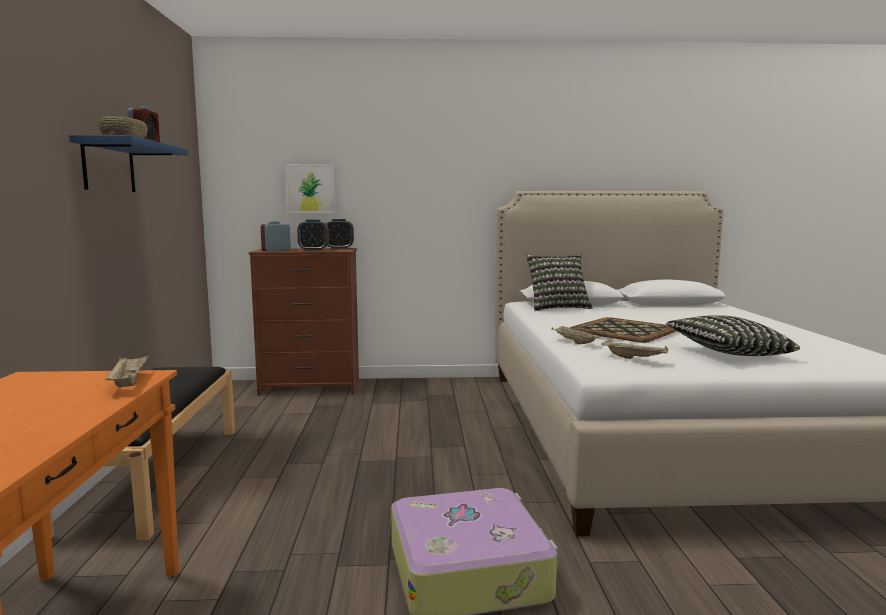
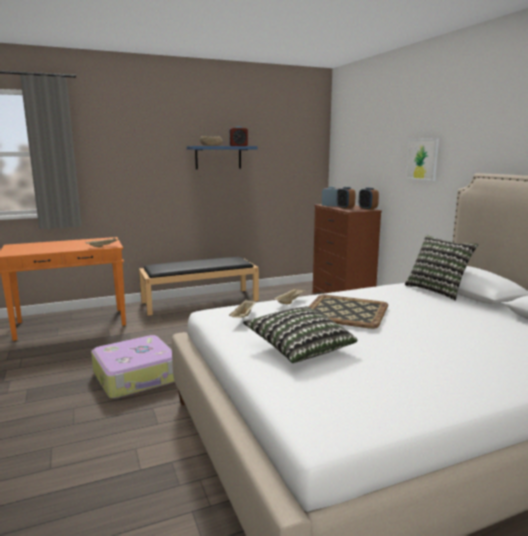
camera: 70 degrees right, 5 degrees up
picture [285,164,335,213] -> picture moved to [406,138,439,181]

